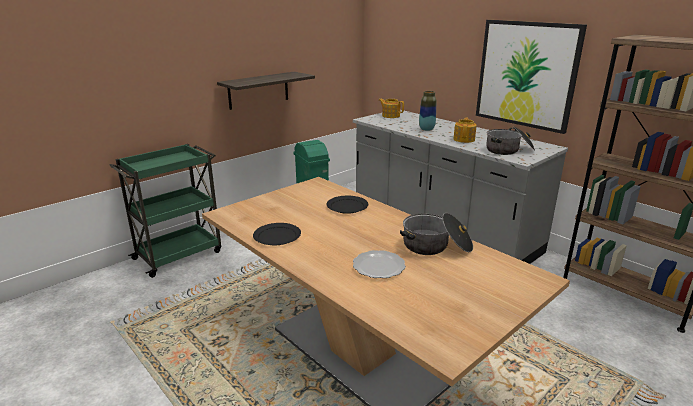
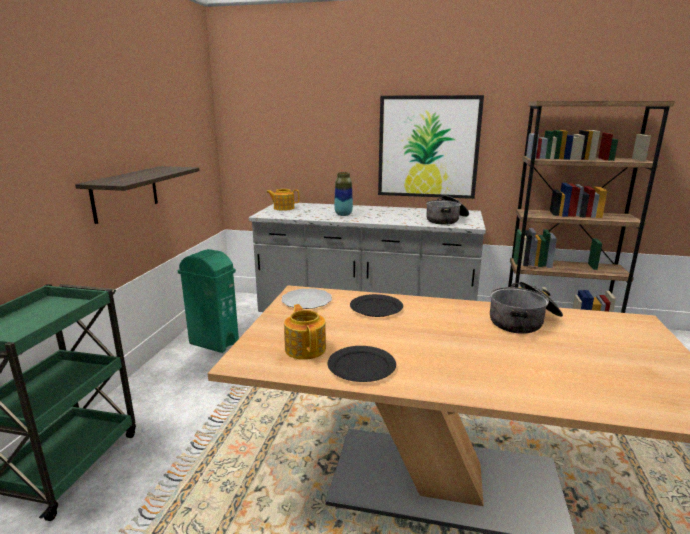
camera: 35 degrees left, 5 degrees down
plate [353,250,406,278] -> plate moved to [281,288,332,309]
teapot [453,118,477,143] -> teapot moved to [284,304,326,360]

